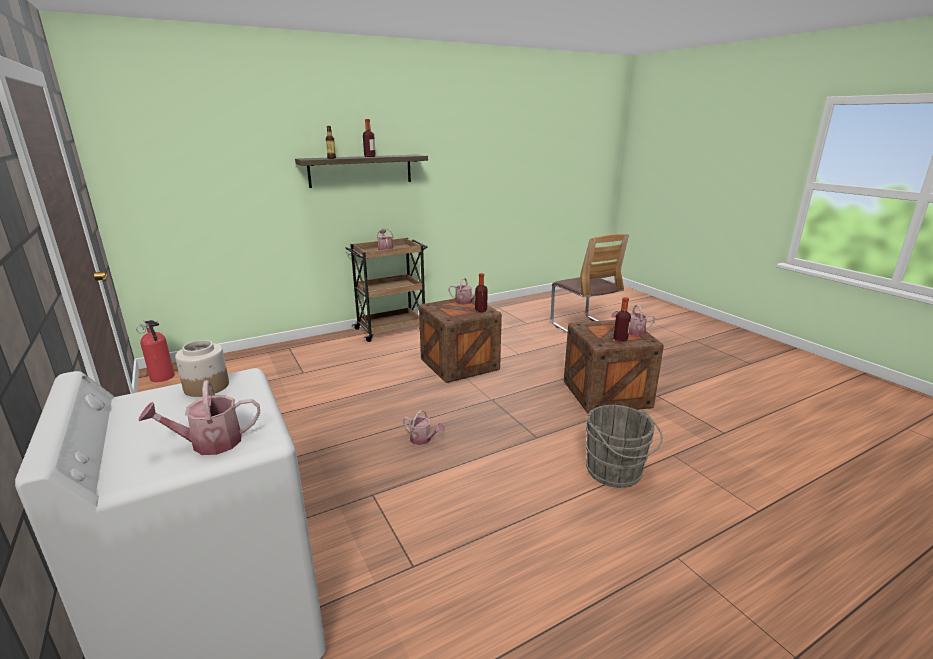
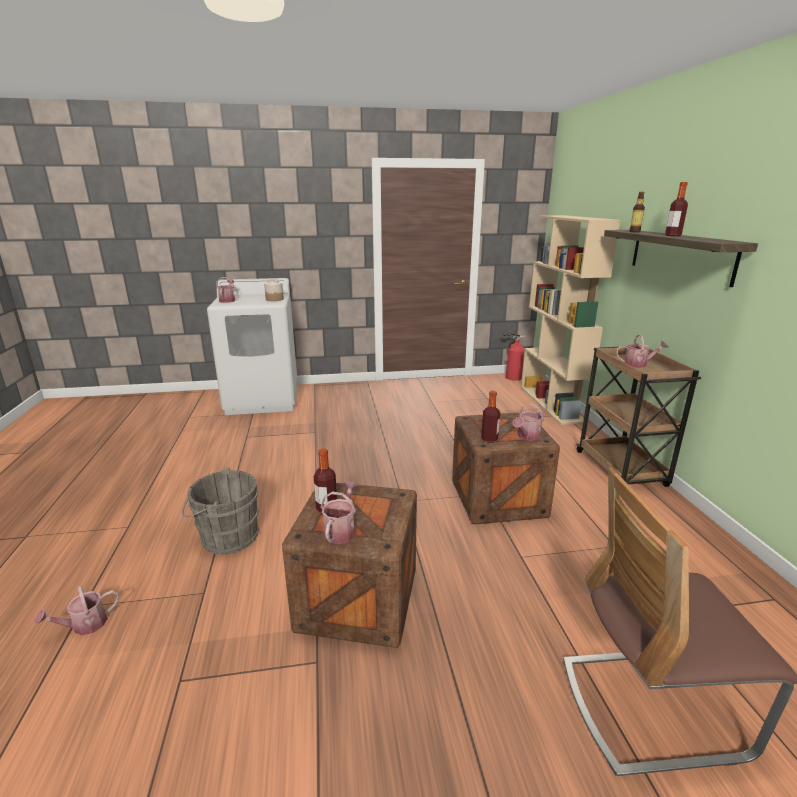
camera: 110 degrees right, 0 degrees up
watering can [403,410,445,445] -> watering can moved to [34,586,119,635]
none -> beige bookcase [521,215,620,425]

